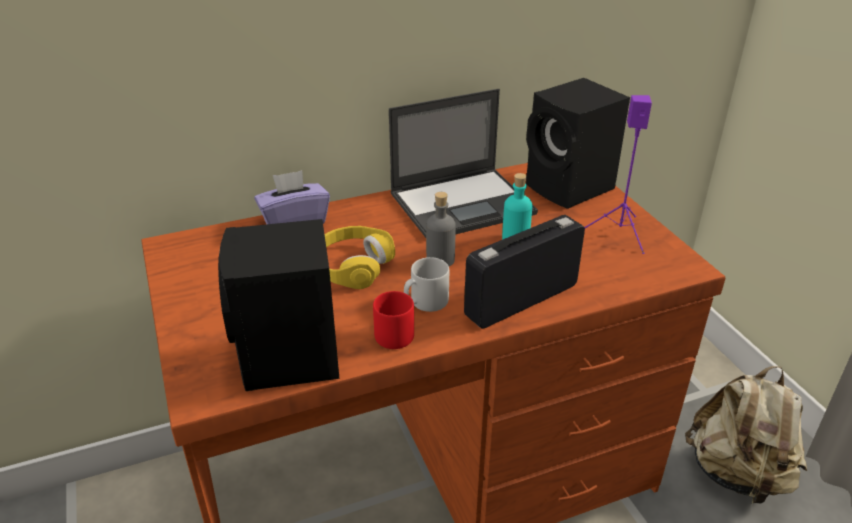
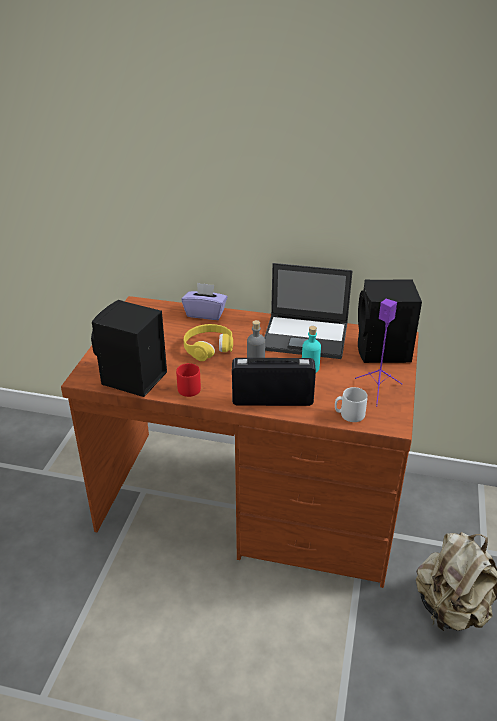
camera: 35 degrees right, 0 degrees up
grey mug [404,257,449,312] -> grey mug moved to [335,387,368,422]

